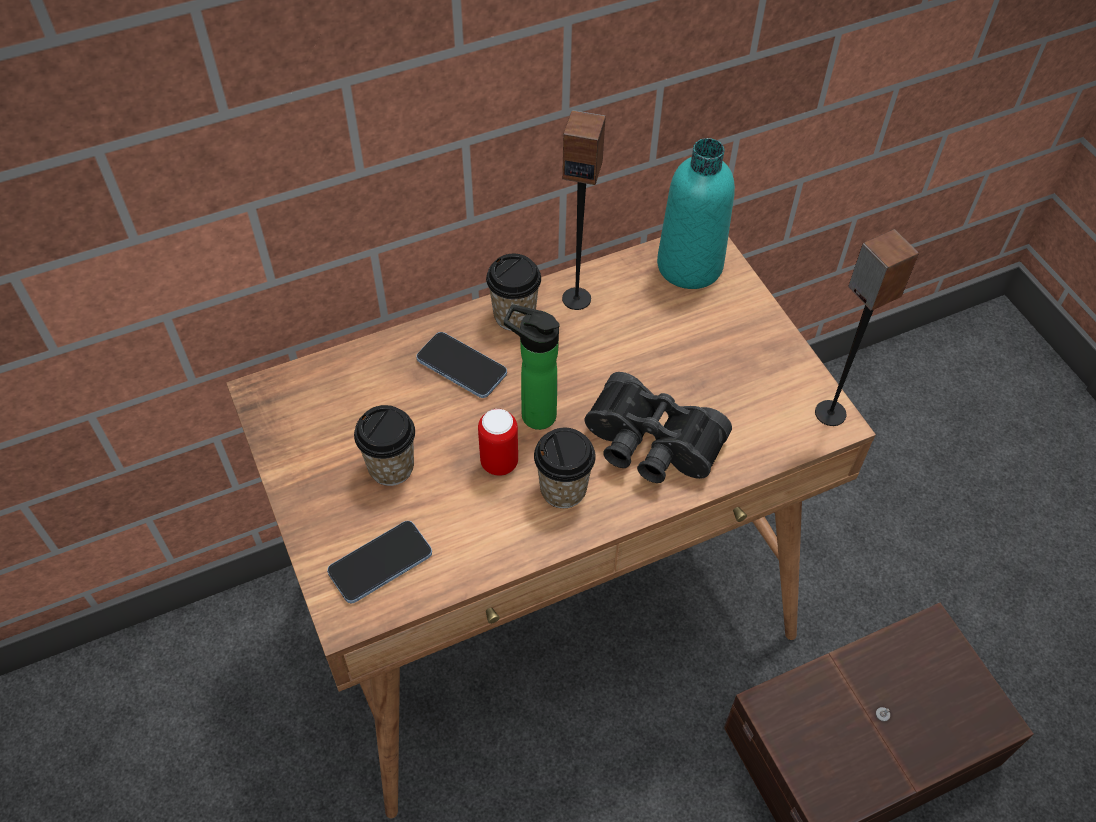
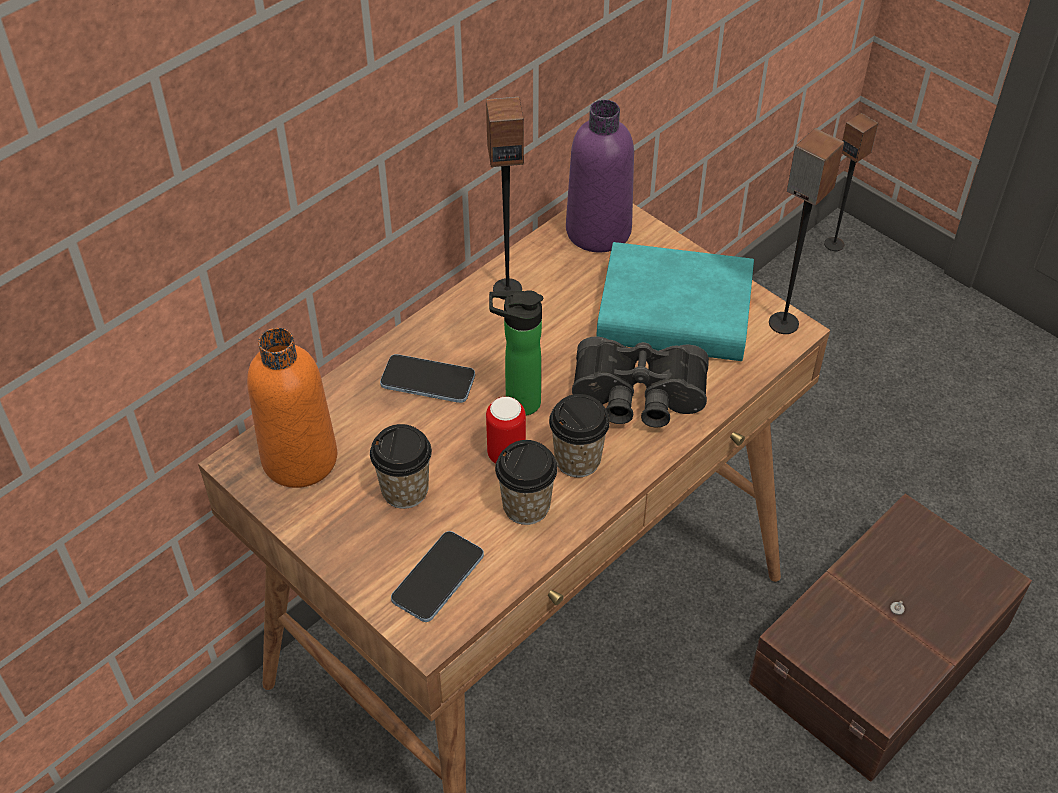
camera: 20 degrees left, 5 degrees down
cup [486,254,541,331] -> cup moved to [495,440,558,525]
turquoise bottle [657,138,735,289] -> purple bottle [566,100,634,252]
none -> orange bottle [247,328,337,488]
none -> turquoise book [596,242,754,361]
none -> speaker [824,113,878,251]

